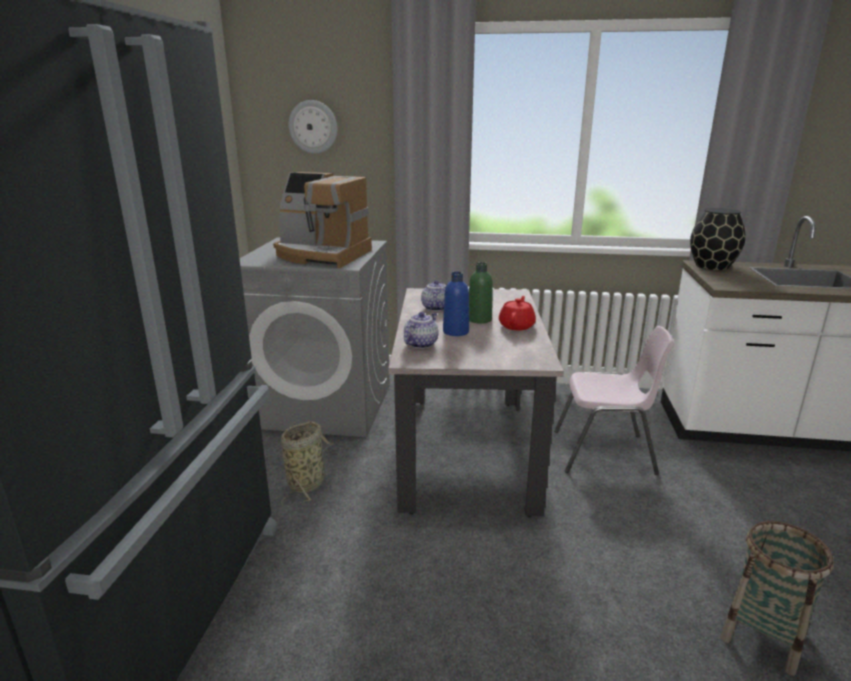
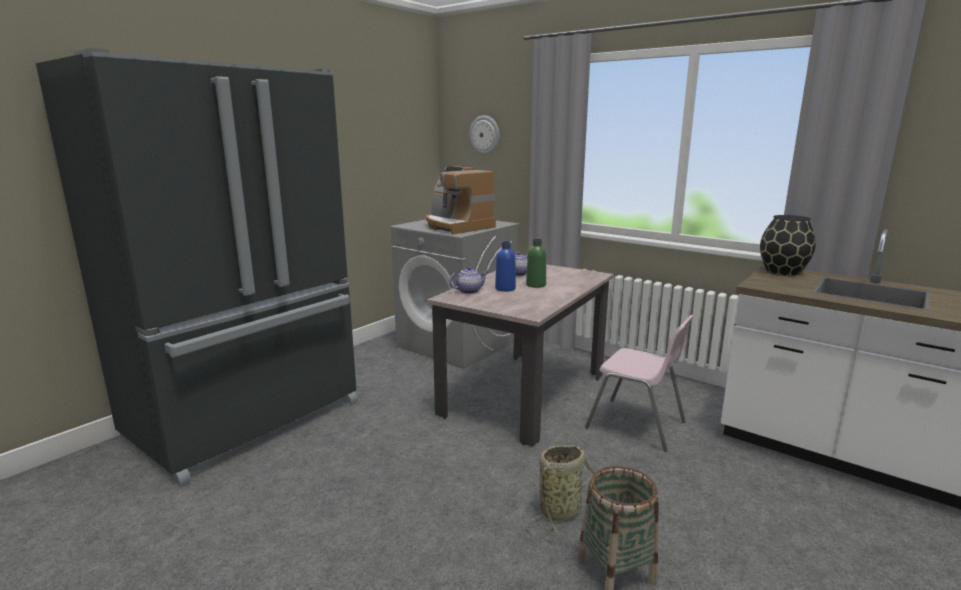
camera: 30 degrees right, 5 degrees down
basket [281,421,333,506] -> basket moved to [527,445,595,533]
red teapot [499,296,536,330] -> none

